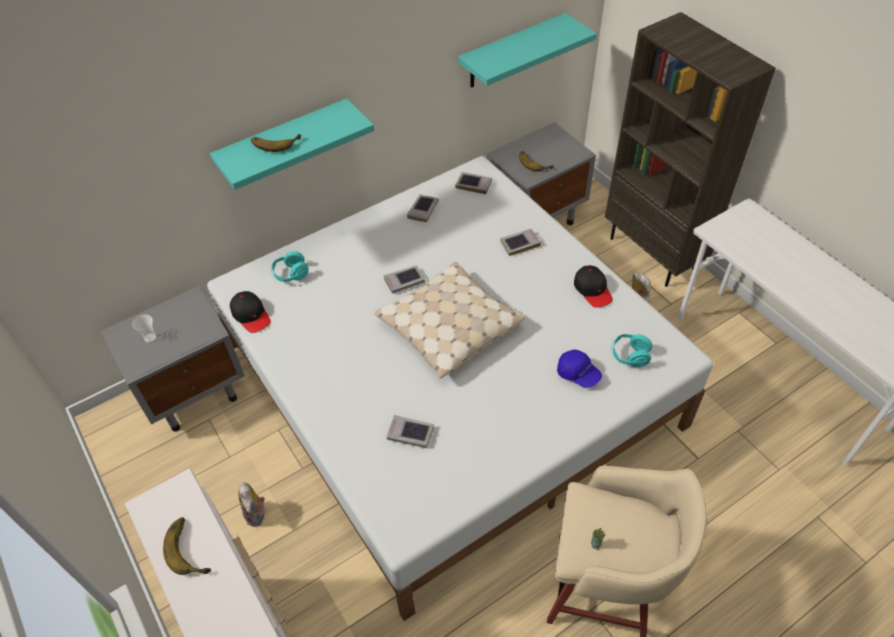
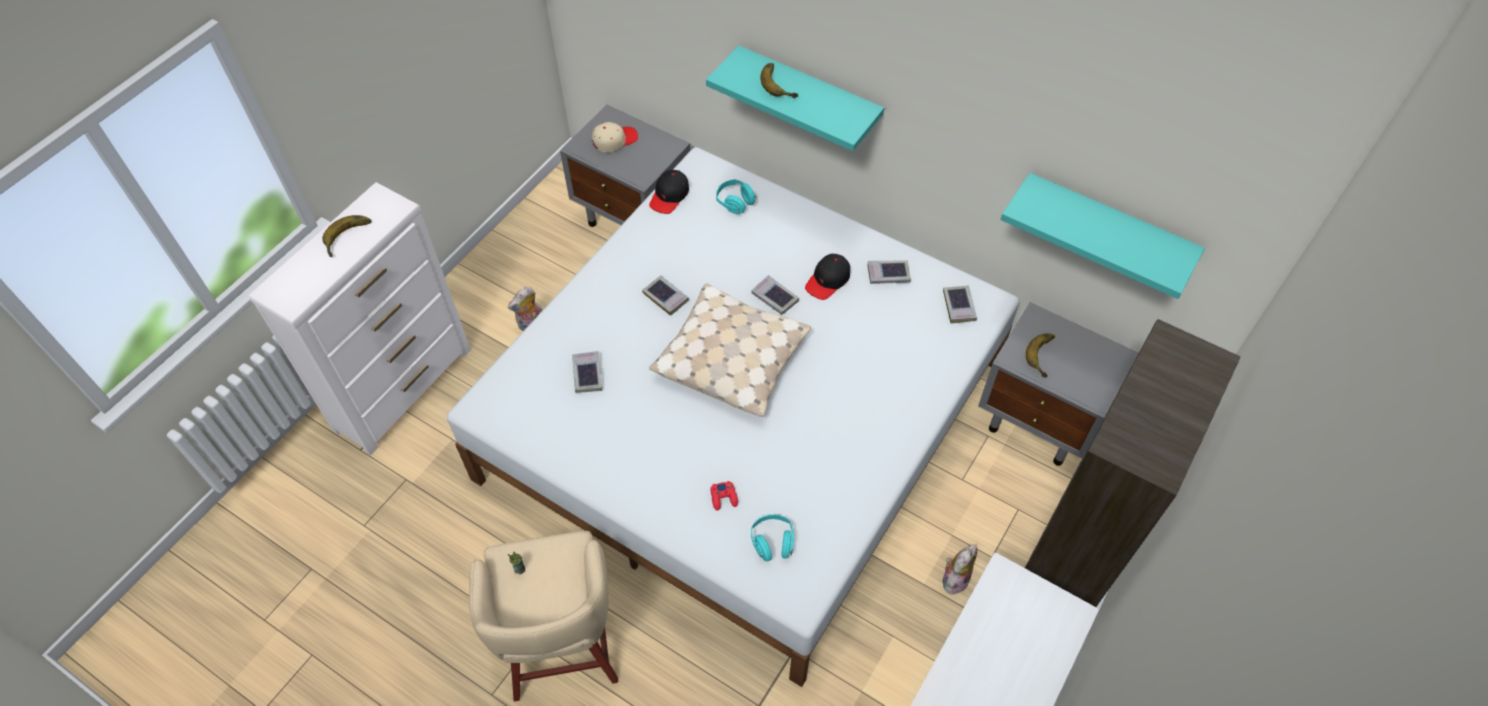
camera: 65 degrees right, 5 degrees up
cup [132,315,157,343] -> beige cap [592,122,638,152]
book [500,229,541,256] -> book moved to [642,275,689,316]
blue cap [557,350,602,388] -> red game controller [711,481,738,511]
black cap [574,265,613,308] -> black cap moved to [805,254,850,300]

